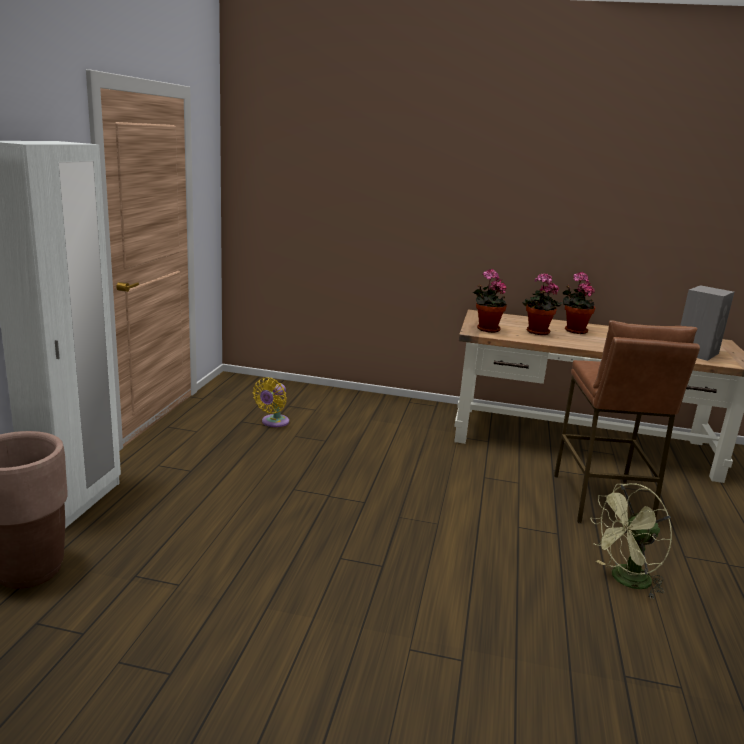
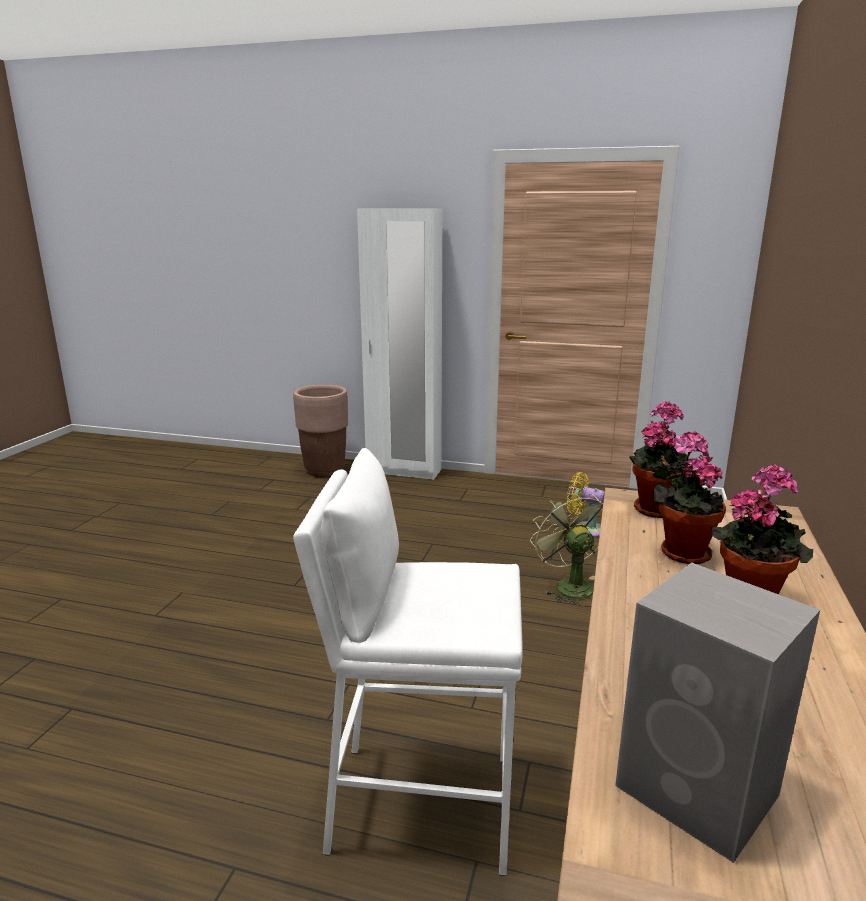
camera: 95 degrees right, 0 degrees up
brown stool [554,320,700,523] -> white stool [293,448,523,876]
green fan [590,483,672,598] -> green fan moved to [530,491,603,606]

